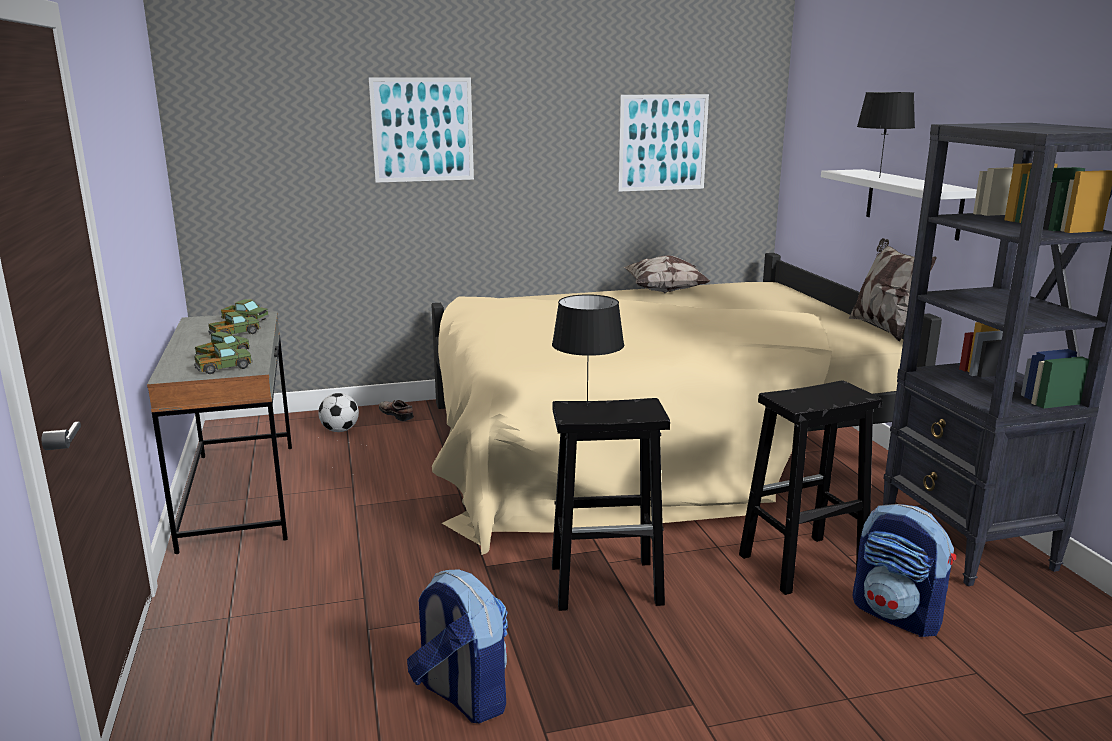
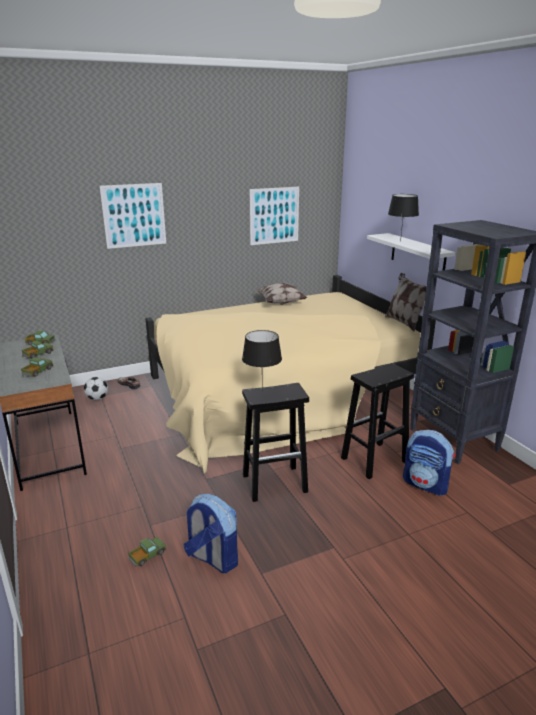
camera: 10 degrees left, 5 degrees up
toy truck [194,342,253,374] -> toy truck moved to [128,537,166,567]

